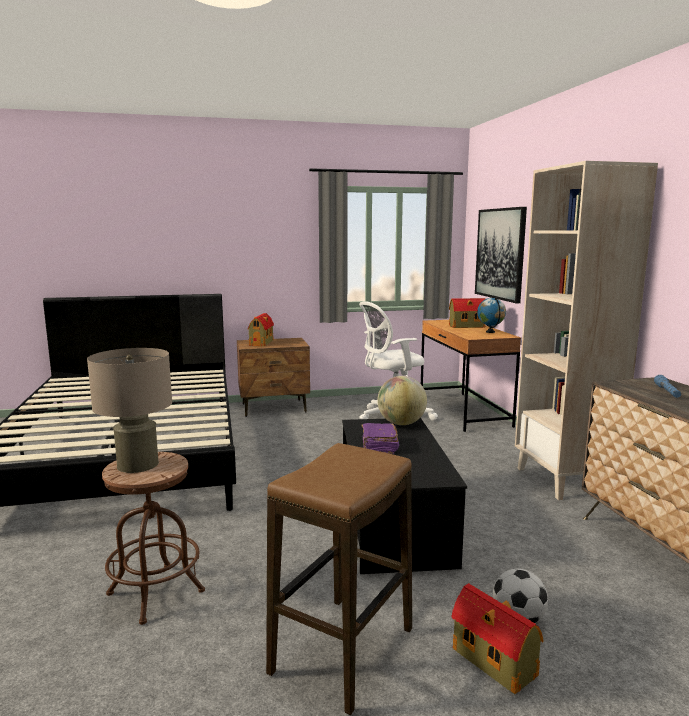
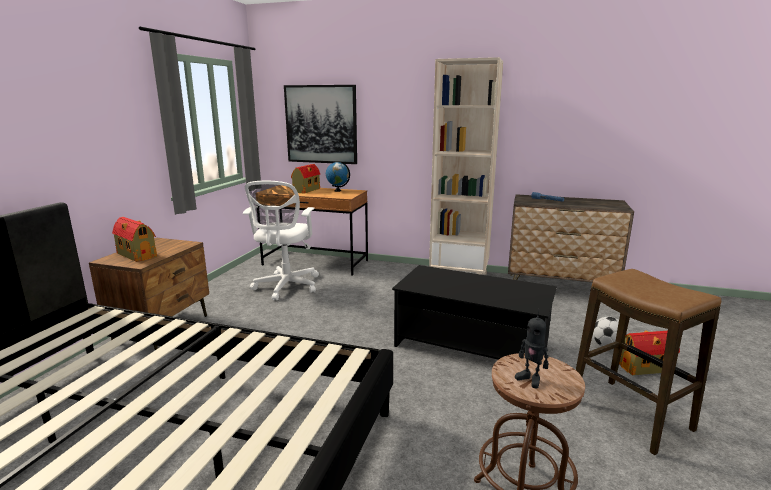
camera: 60 degrees left, 5 degrees up
beige table lamp [87,348,172,473] -> toy robot [515,309,548,388]
purple book [361,423,399,454] -> none
globe [377,376,427,425] -> none

